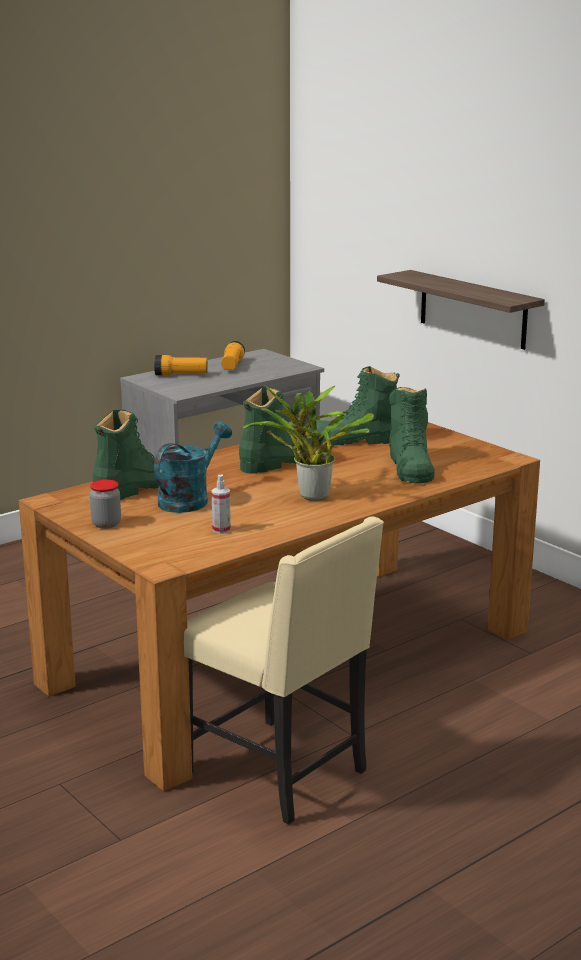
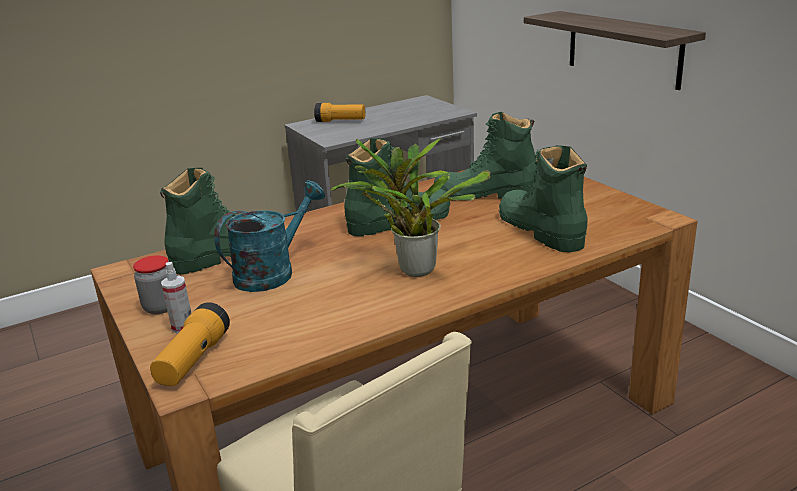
camera: 10 degrees right, 5 degrees up
spray bottle [212,475,231,534] -> spray bottle moved to [161,262,191,333]
flashlight [222,341,245,370] -> flashlight moved to [150,302,230,386]
green boot [389,387,435,483] -> green boot turned 150 degrees clockwise [499,145,588,252]

